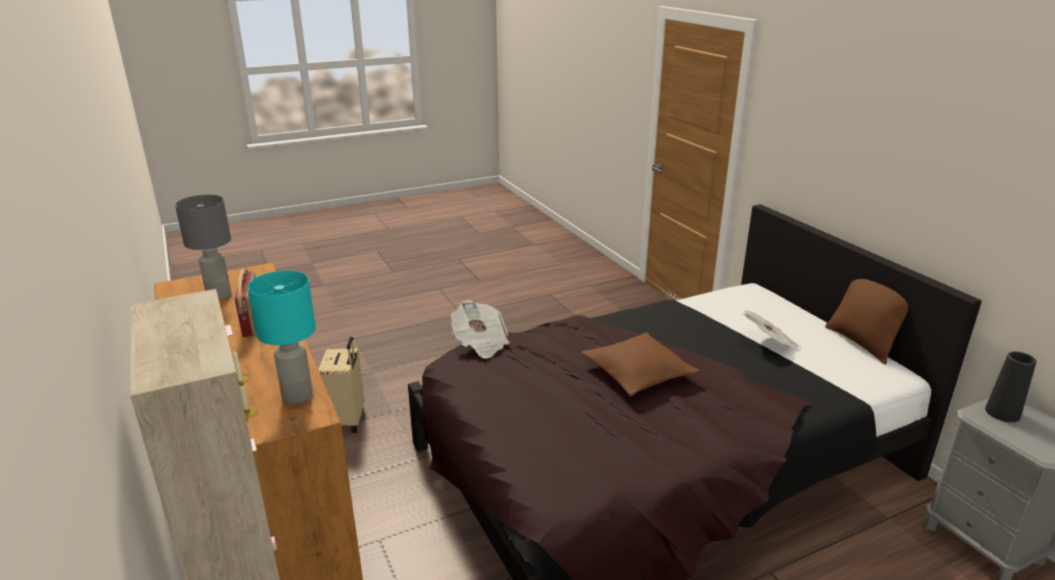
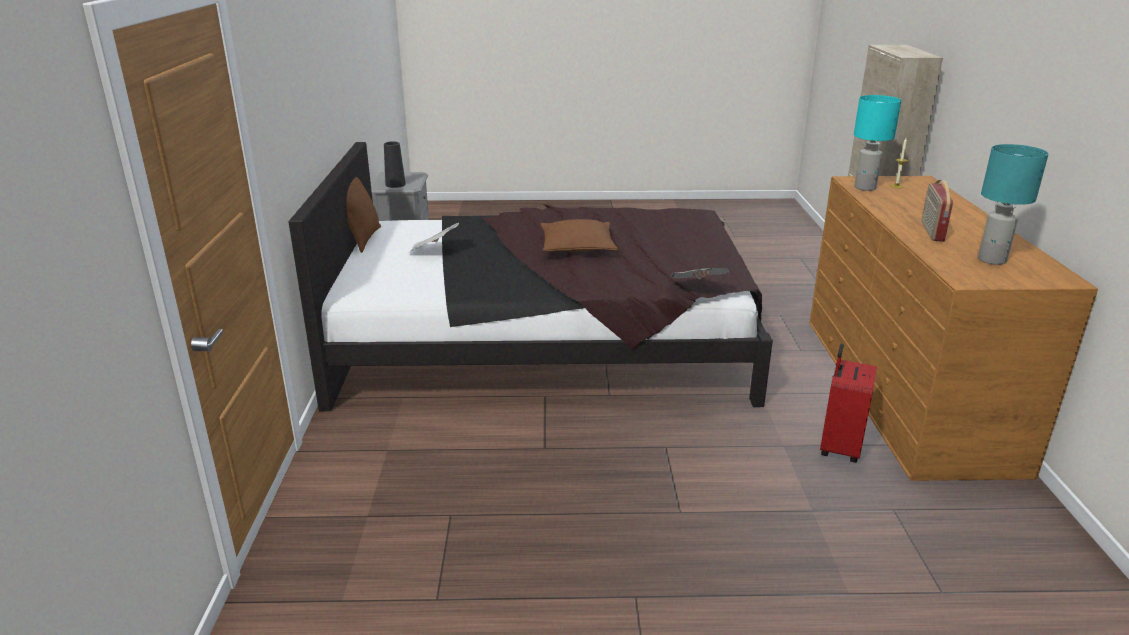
camera: 155 degrees left, 0 degrees up
grey table lamp [175,195,231,300] -> turquoise table lamp [978,144,1049,265]
beige suitcase [318,337,365,433] -> red suitcase [820,344,877,463]

